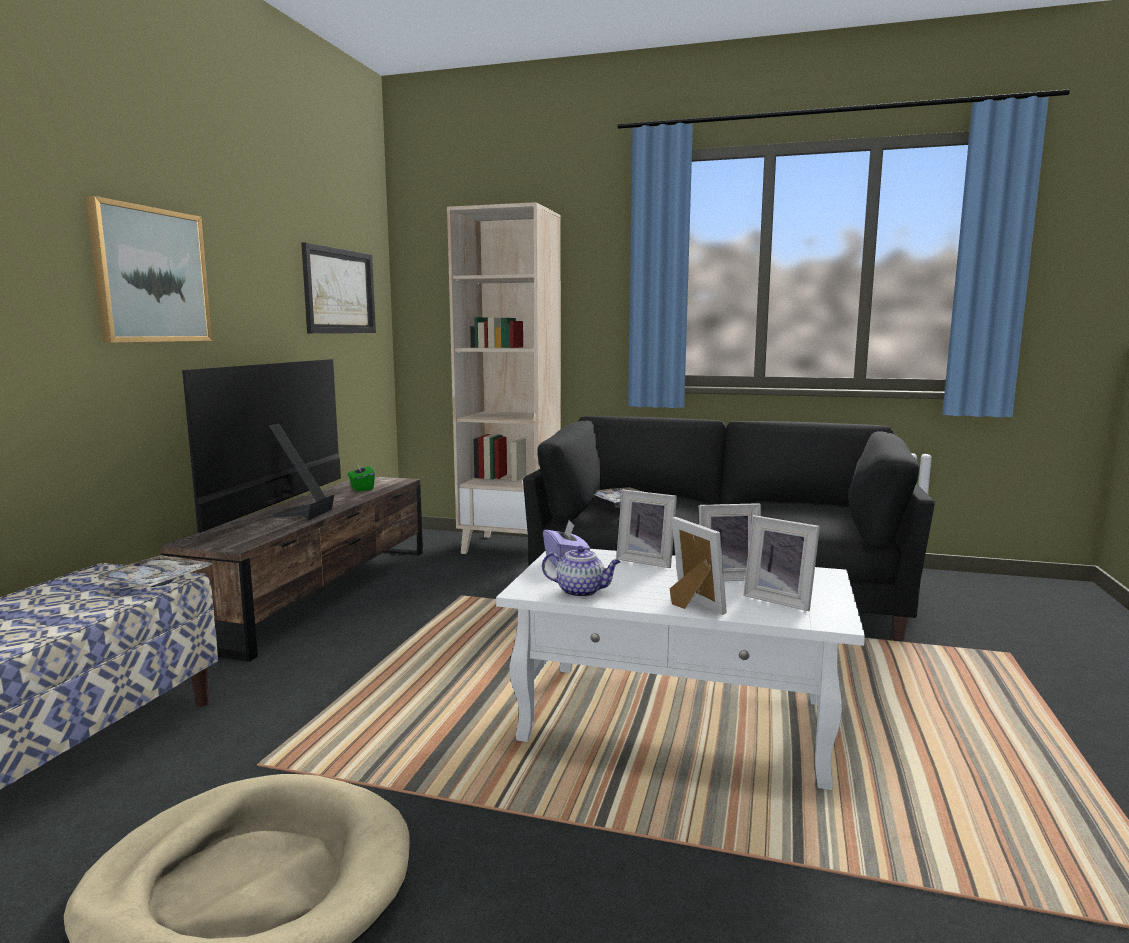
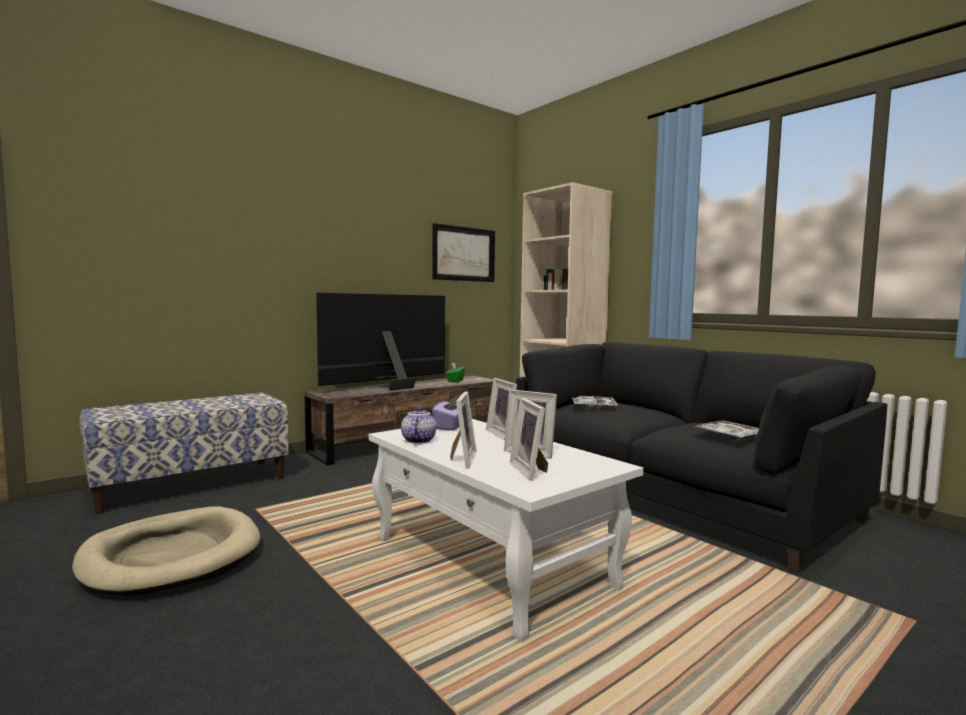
camera: 35 degrees right, 5 degrees down
picture [86,196,212,343] -> none
tray [94,555,212,587] -> tray moved to [694,420,759,439]
teapot [542,546,621,597] -> teapot turned 135 degrees counterclockwise [401,407,436,444]

